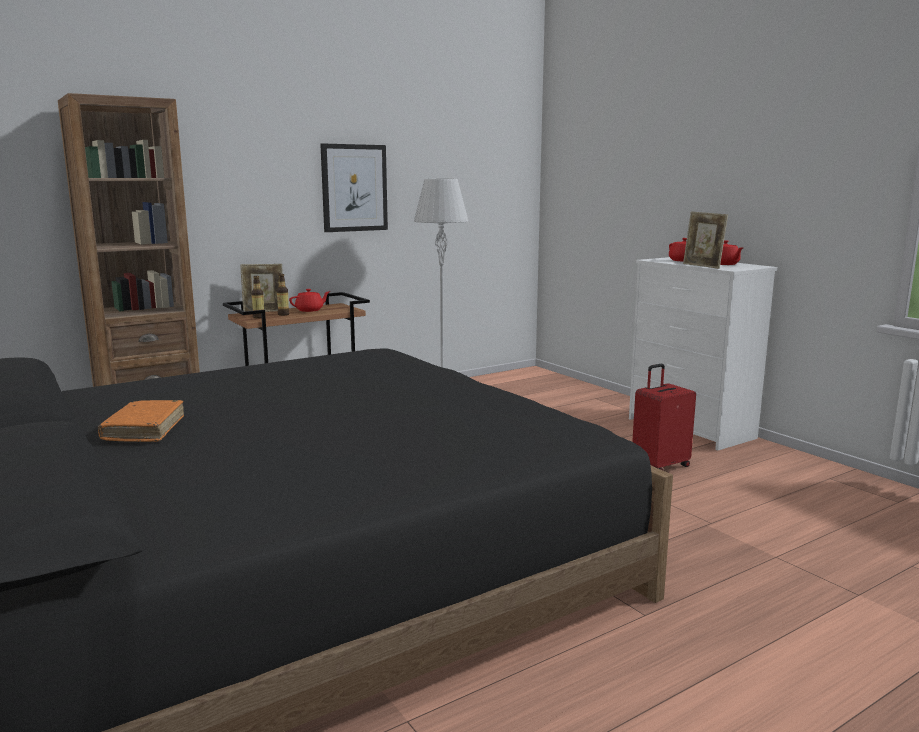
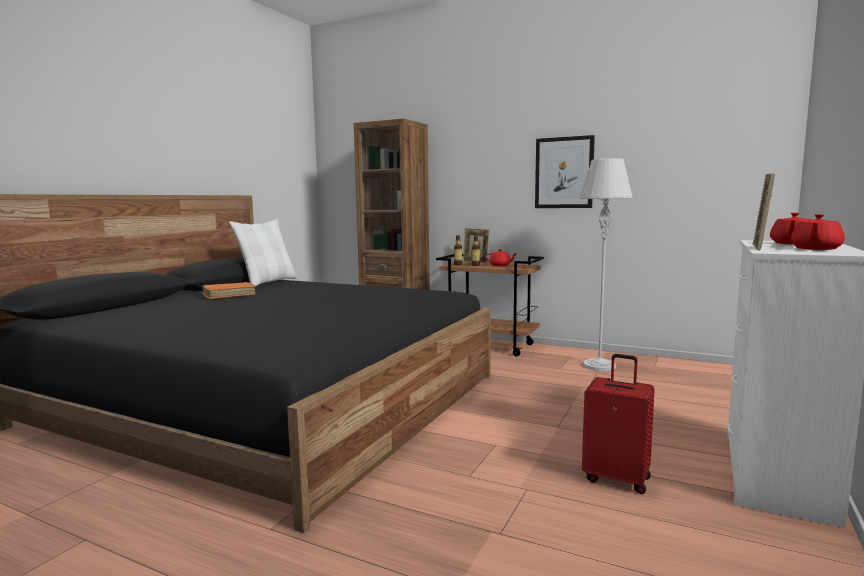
camera: 60 degrees right, 5 degrees down
none -> white pillow [229,219,298,287]

